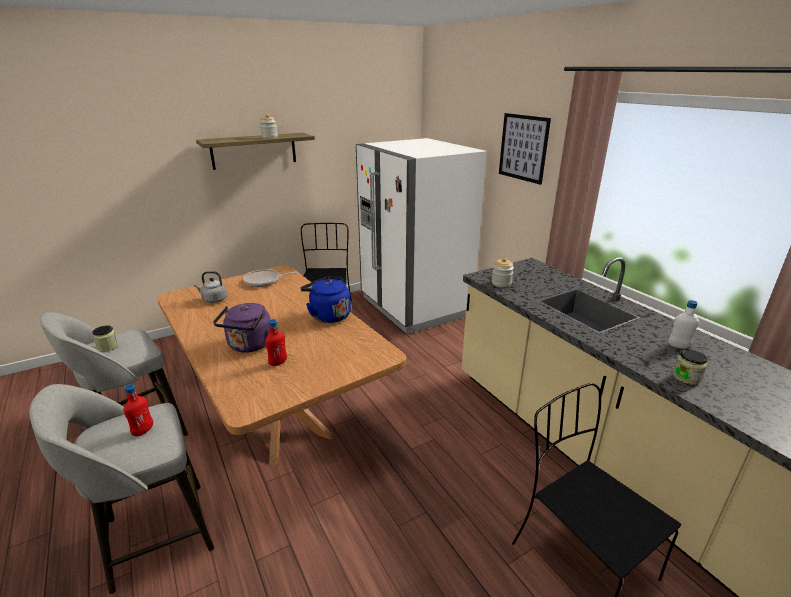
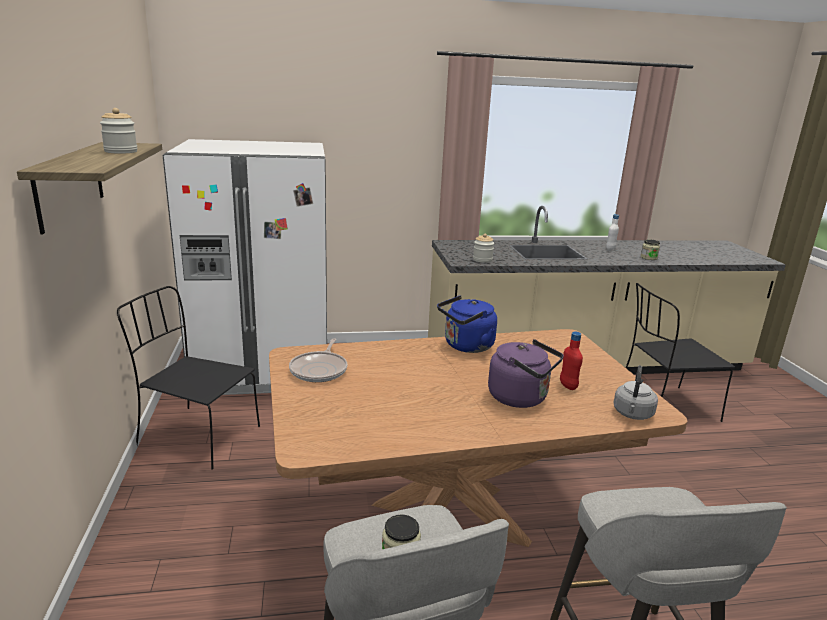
camera: 70 degrees left, 5 degrees down
red bottle [123,384,153,436] -> none
grey kettle [194,271,227,303] -> grey kettle moved to [613,365,658,420]
picture [499,113,551,185] -> none

